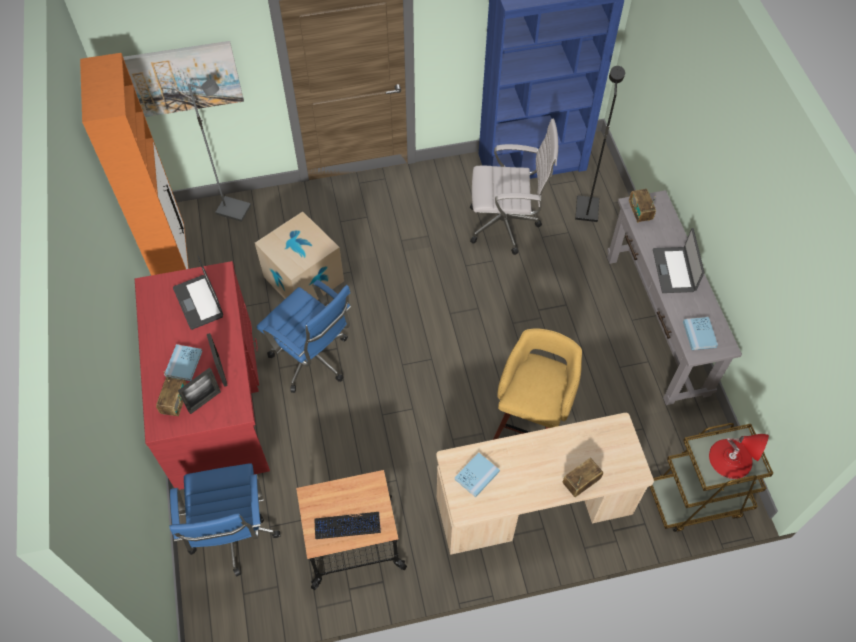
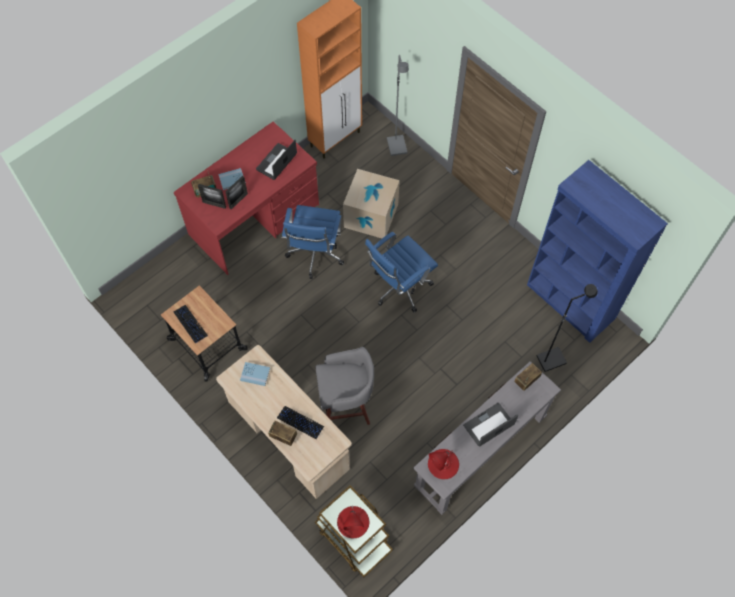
camera: 60 degrees right, 5 degrees up
picture [123,41,244,117] -> none
blue office chair [169,463,280,577] -> blue office chair moved to [365,232,438,312]
white office chair [470,119,558,255] -> none
yellow stool [493,328,582,440] -> grey stool [316,347,374,425]
blue book [683,317,718,350] -> red table lamp [428,449,459,479]
none -> keyboard [277,406,324,439]

